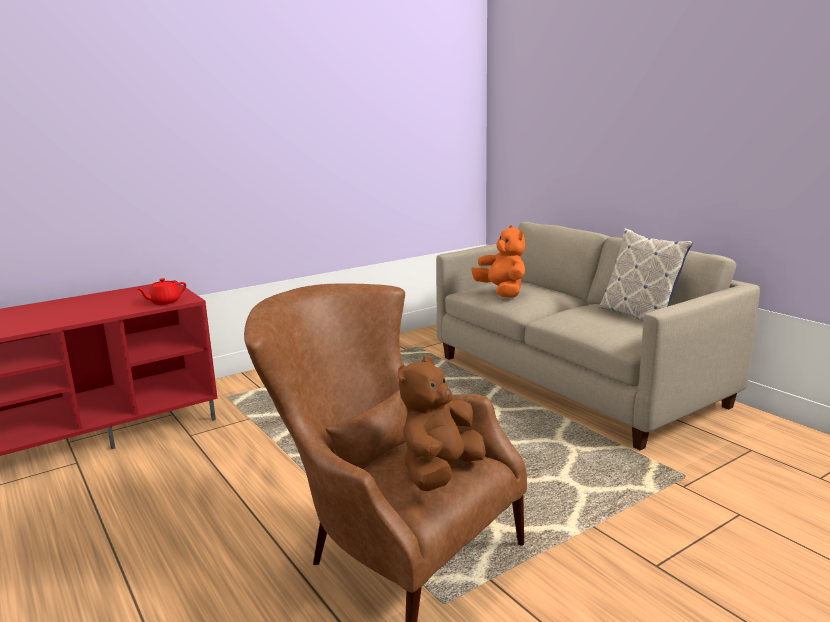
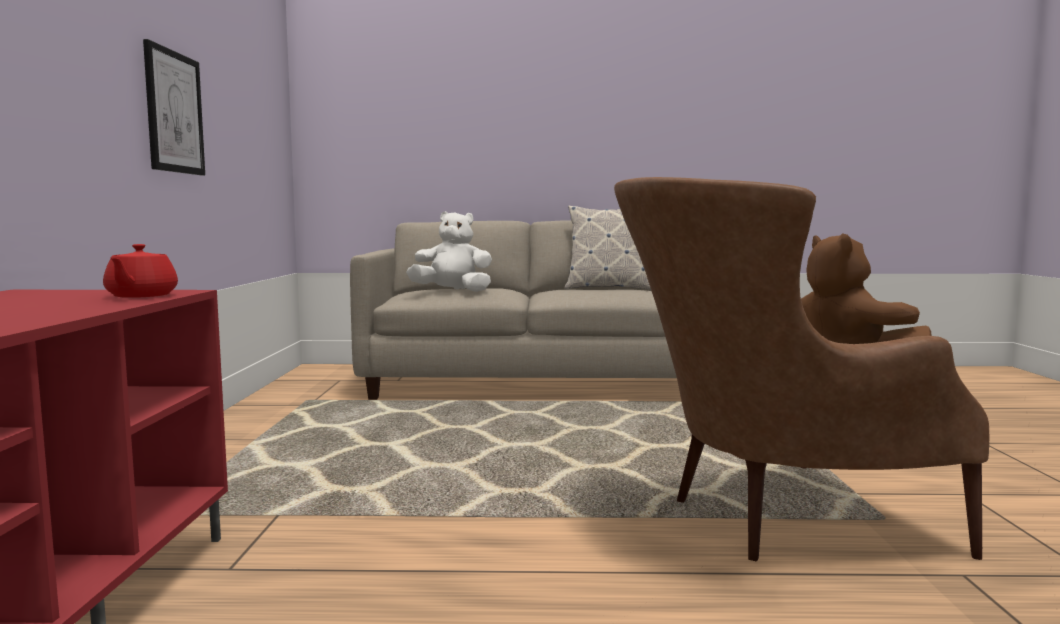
camera: 55 degrees left, 10 degrees down
orange plush toy [471,225,525,298] -> white plush toy [406,211,492,292]
none -> picture [143,39,205,175]

